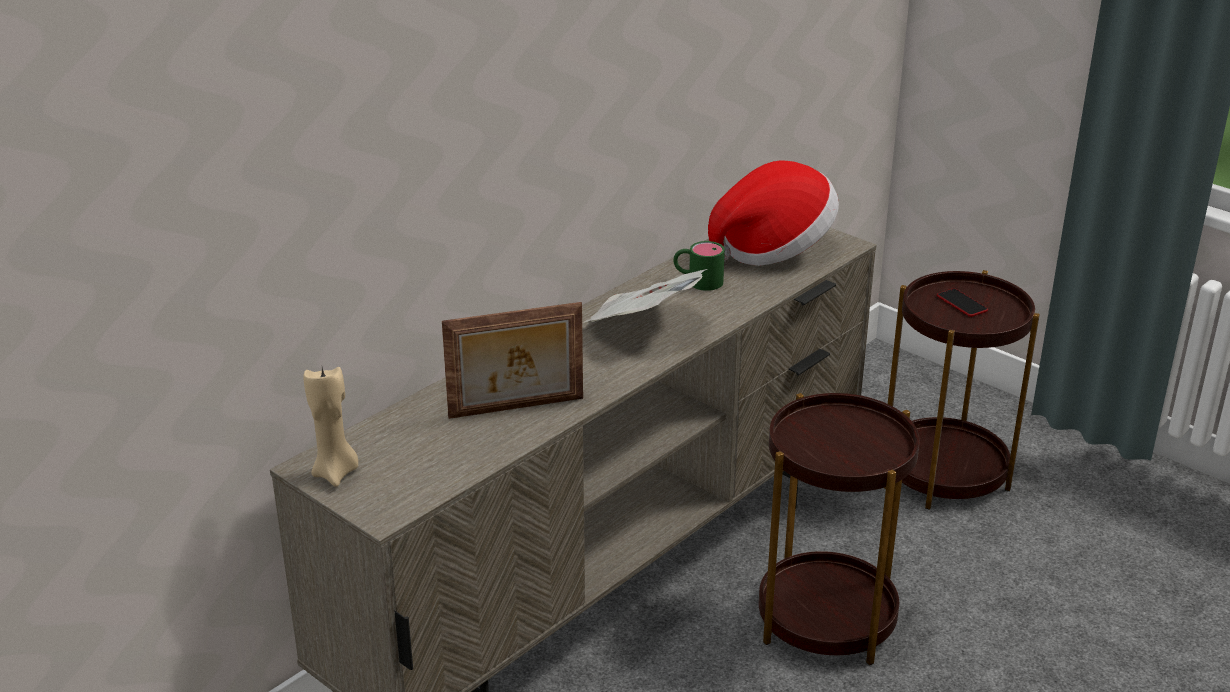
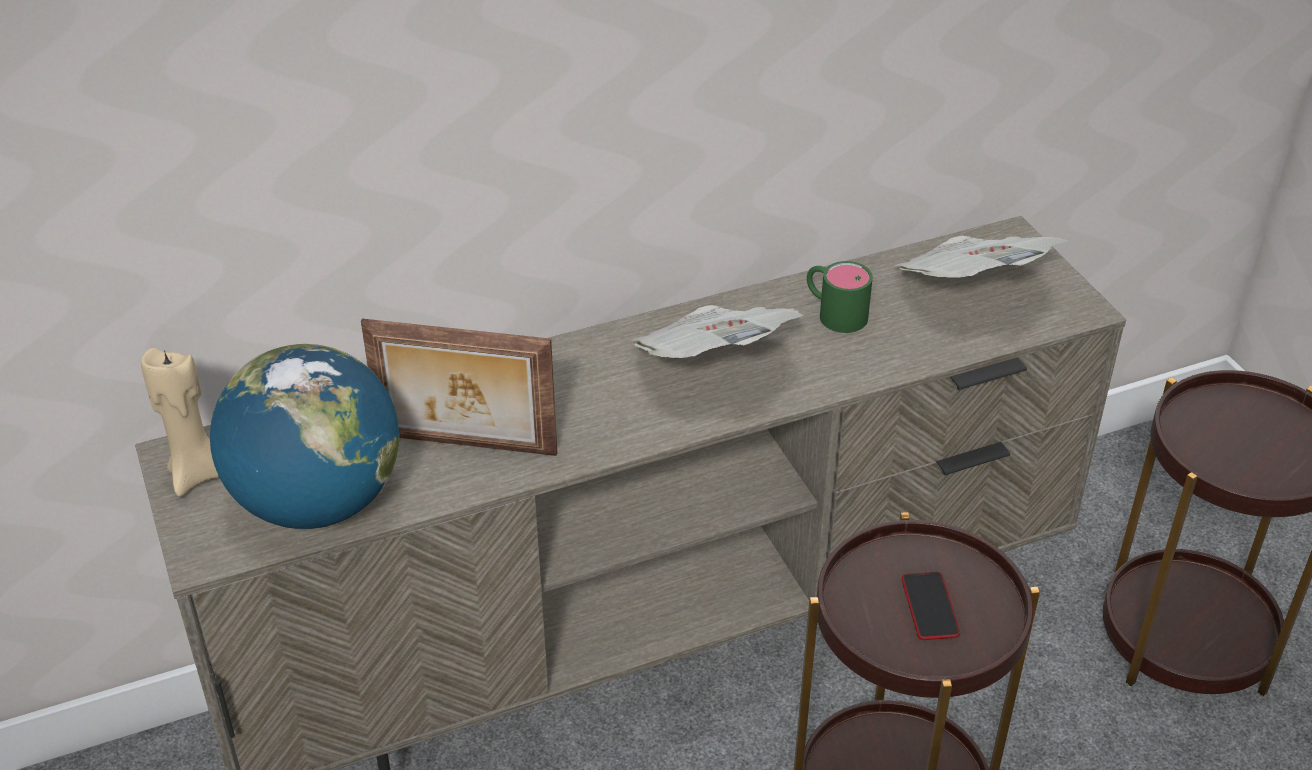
camera: 25 degrees right, 10 degrees up
hat [708,160,839,266] -> newspaper [894,236,1068,278]
phone [937,288,988,317] -> phone moved to [902,572,960,640]
none -> globe [210,344,399,529]

